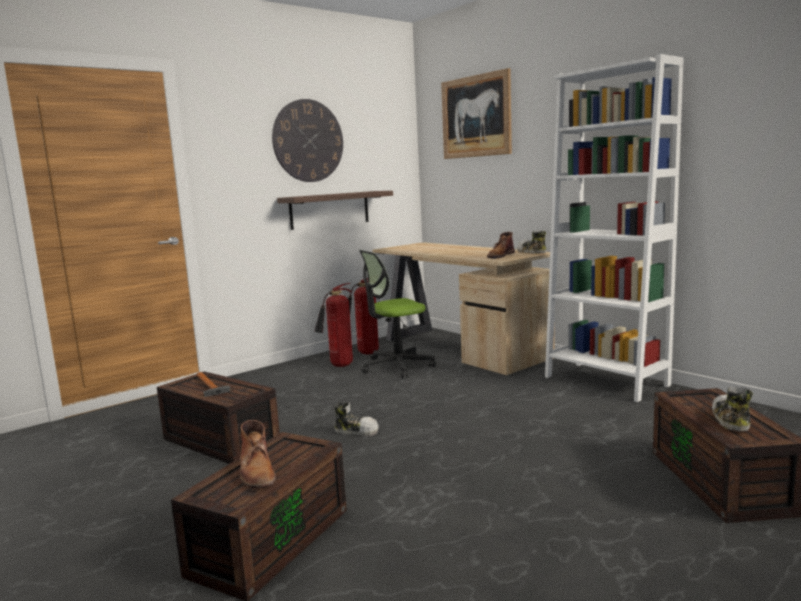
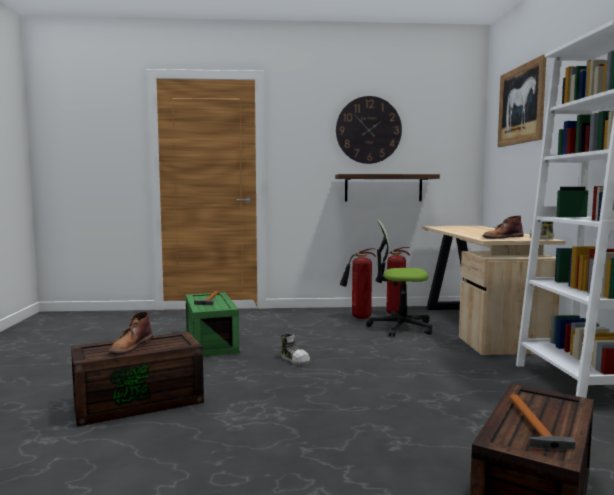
camera: 35 degrees right, 5 degrees down
brown storage box [157,371,280,464] -> green storage box [186,292,239,357]
shoe [712,387,753,432] -> hammer [509,394,576,450]

